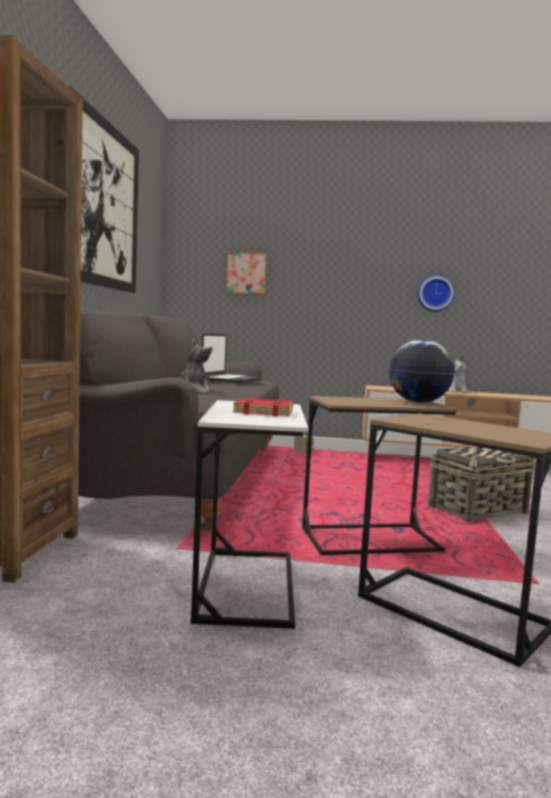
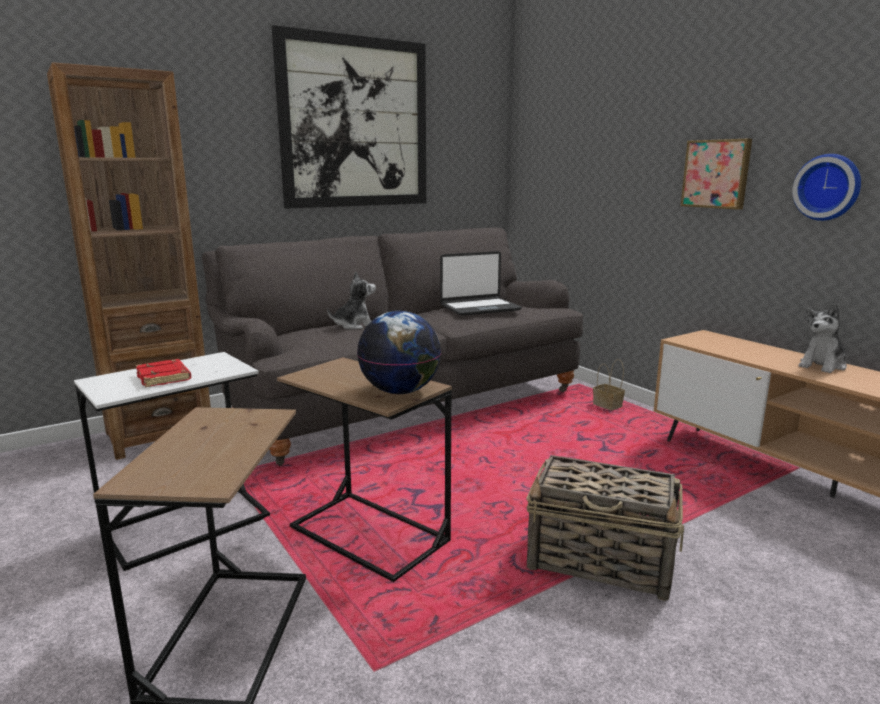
camera: 50 degrees right, 10 degrees up
picture [225,252,268,295] -> picture moved to [681,139,752,210]

